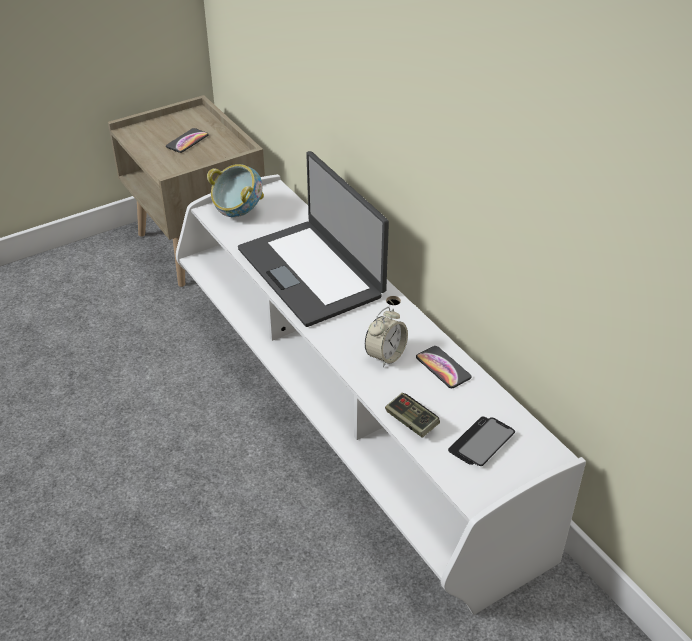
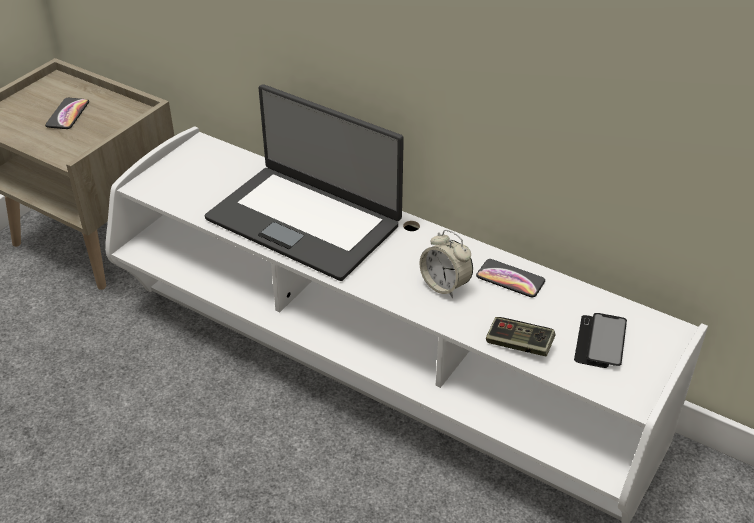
camera: 25 degrees left, 0 degrees up
bowl [207,164,264,217] -> none
alarm clock [365,307,408,368] -> alarm clock turned 120 degrees clockwise [419,230,473,298]

